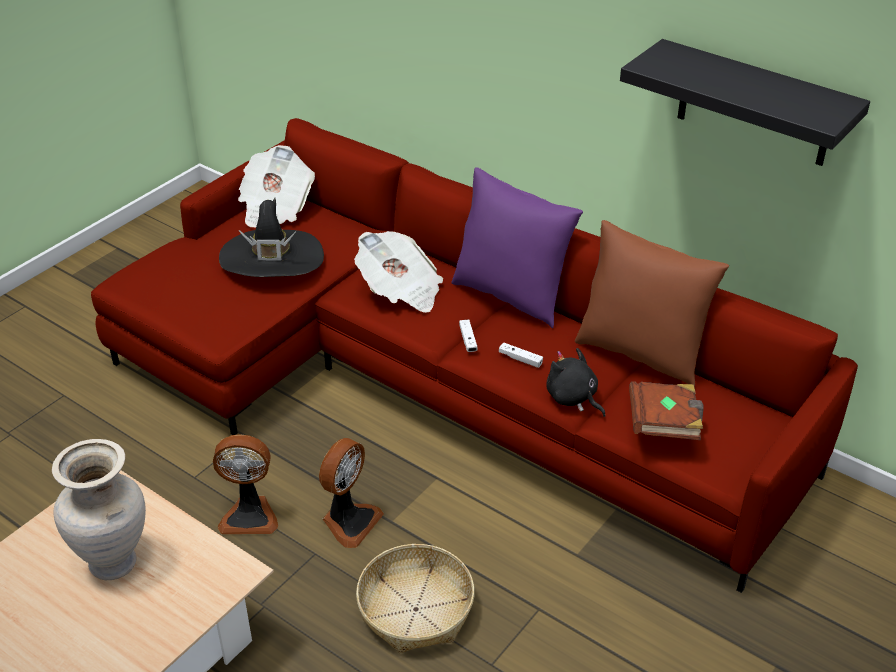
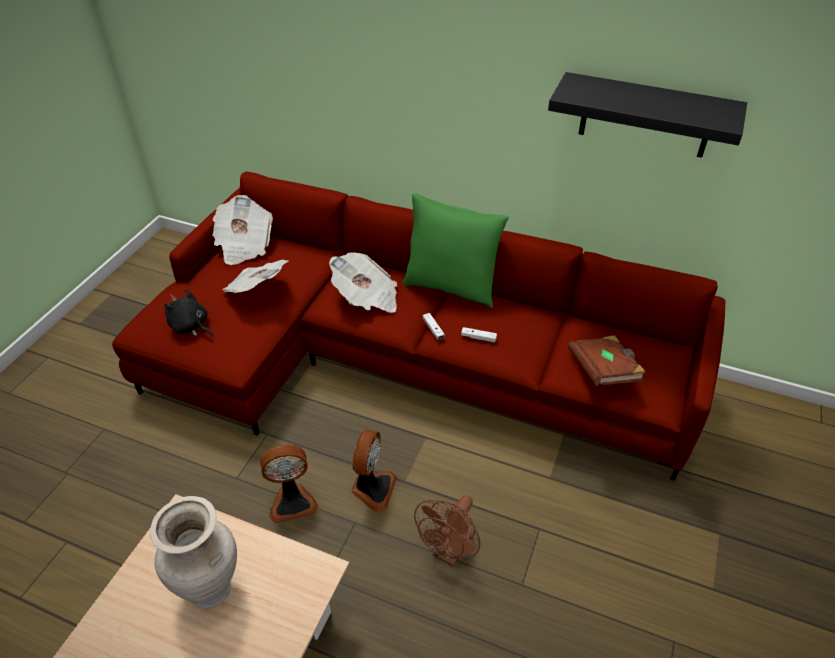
camera: 15 degrees left, 5 degrees up
black hat [219,198,324,277] -> newspaper [222,260,288,293]
basket [356,544,475,653] -> brown fan [414,495,480,567]
purple pillow [452,167,583,328] -> green pillow [403,193,509,308]
black plush toy [546,348,605,417] -> black plush toy moved to [165,290,213,337]
brown pillow [575,220,729,387] -> none

